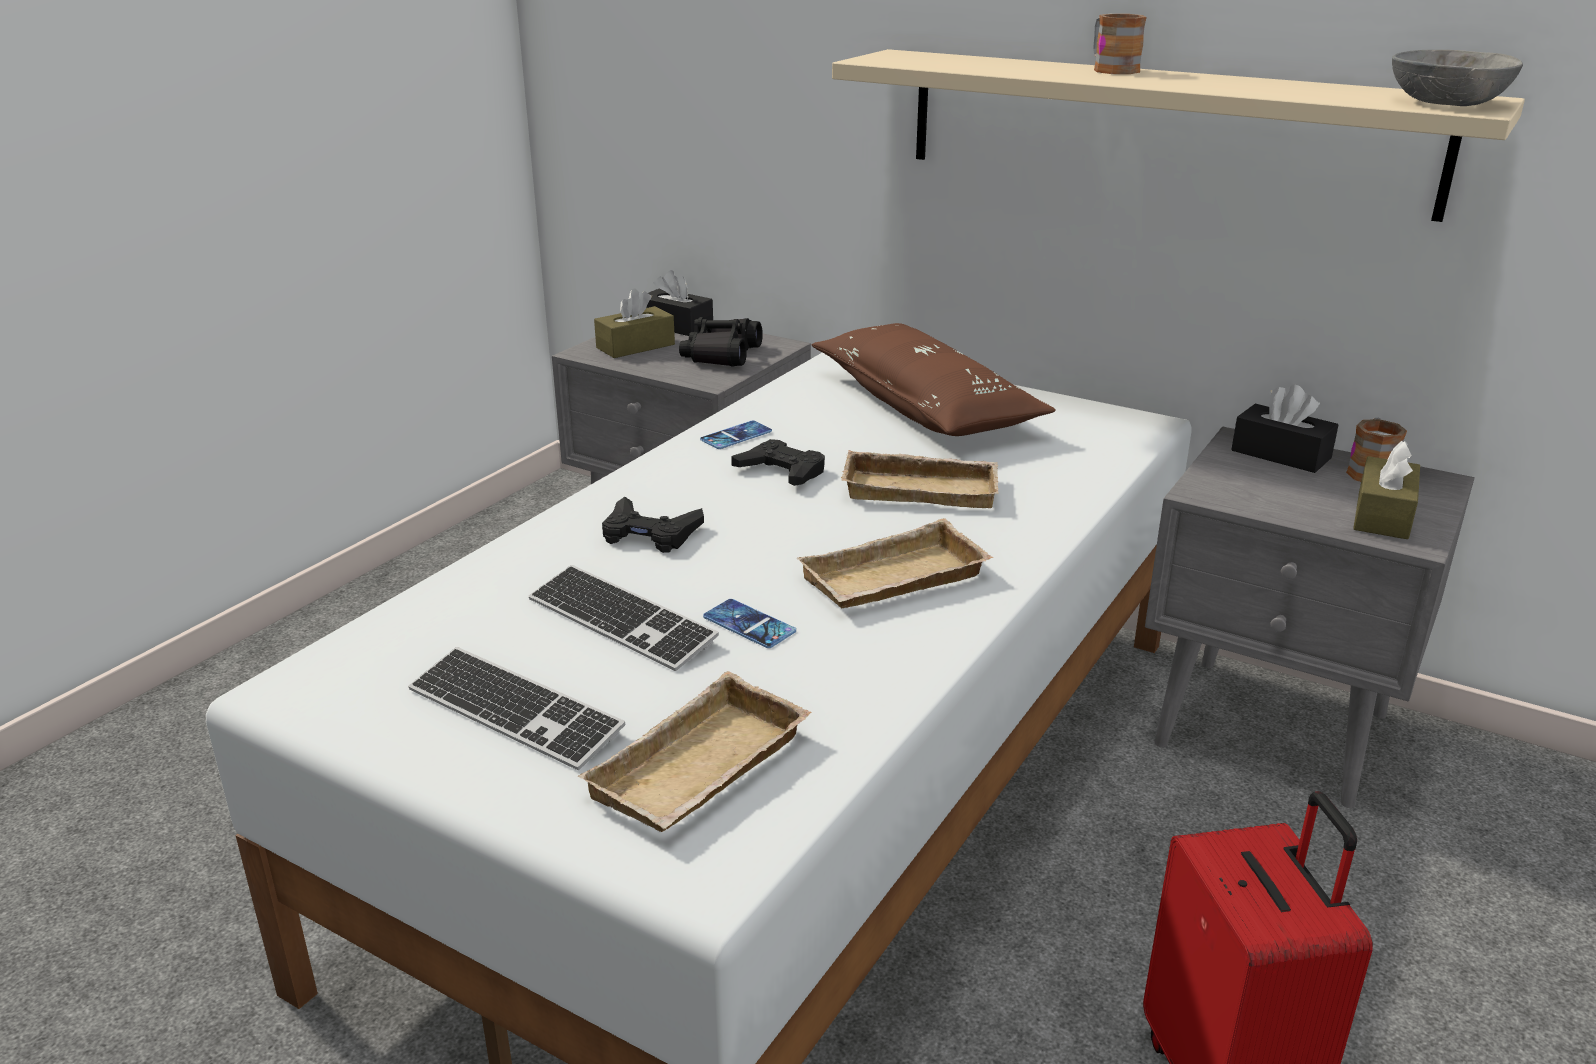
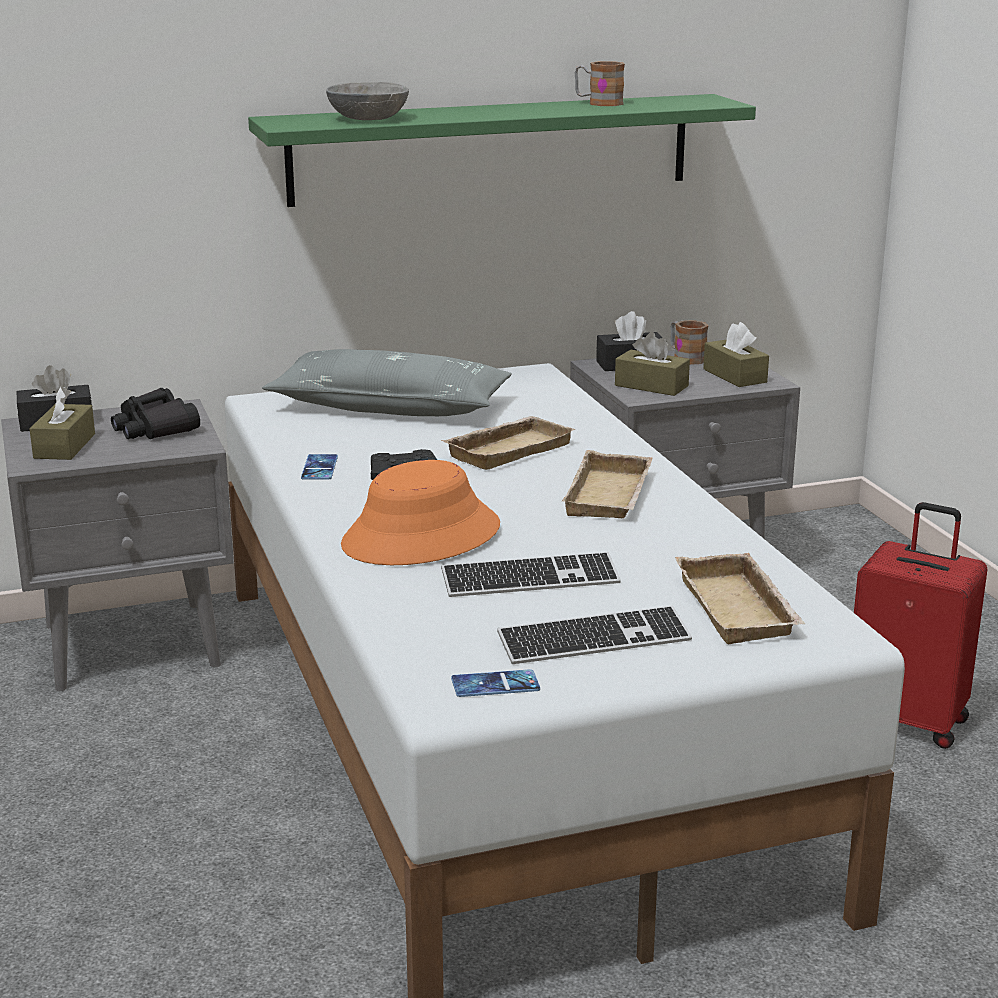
camera: 50 degrees left, 5 degrees down
black game controller [602,497,704,553] -> orange hat [341,460,500,565]
phone [703,599,796,648] -> phone moved to [451,669,540,697]
brown pillow [811,323,1056,436] -> grey pillow [262,349,512,416]
beige shelf [832,49,1525,222] -> green shelf [248,94,756,207]
mug [1093,14,1147,74] -> mug moved to [575,61,625,106]
grey bowl [1392,50,1523,106] -> grey bowl moved to [326,82,409,120]
none -> brown tissue box [615,332,690,396]

